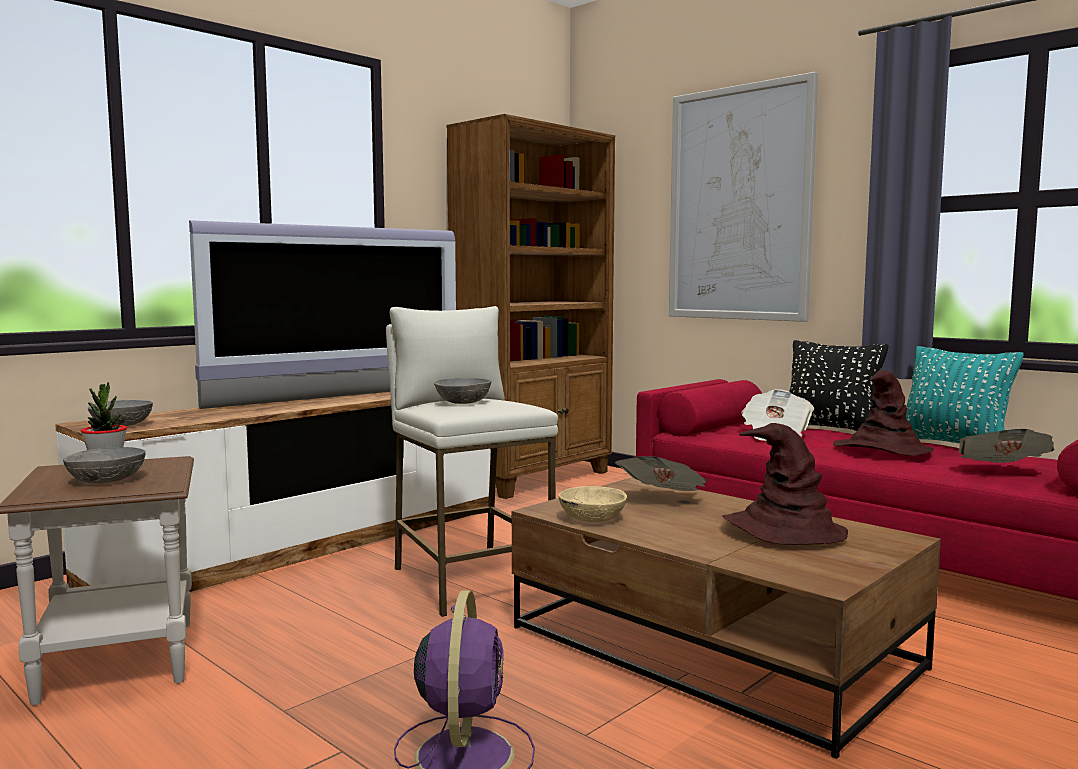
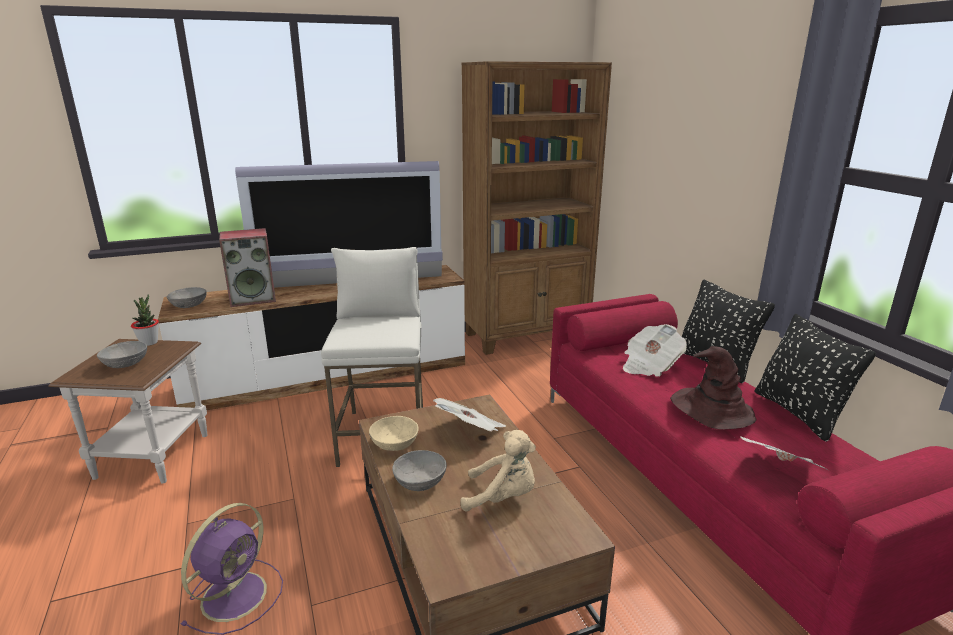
camera: 25 degrees right, 15 degrees up
grey bowl [434,378,491,404] -> grey bowl moved to [392,450,447,491]
picture [669,72,818,322] -> none
brown hat [722,423,848,545] -> beige plush toy [460,430,536,512]
turquoise pillow [906,346,1023,443] -> black pillow [754,314,876,442]
none -> speaker [219,228,276,307]

